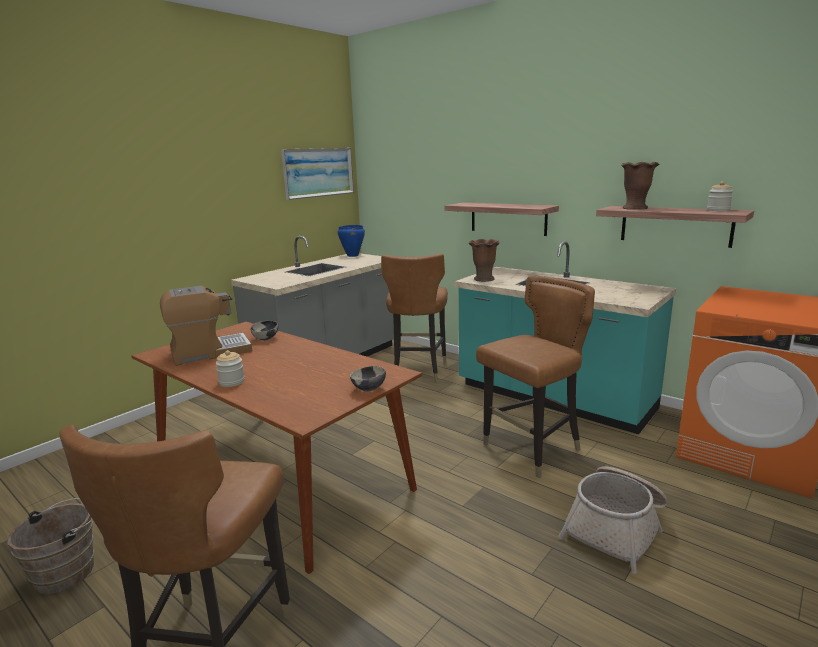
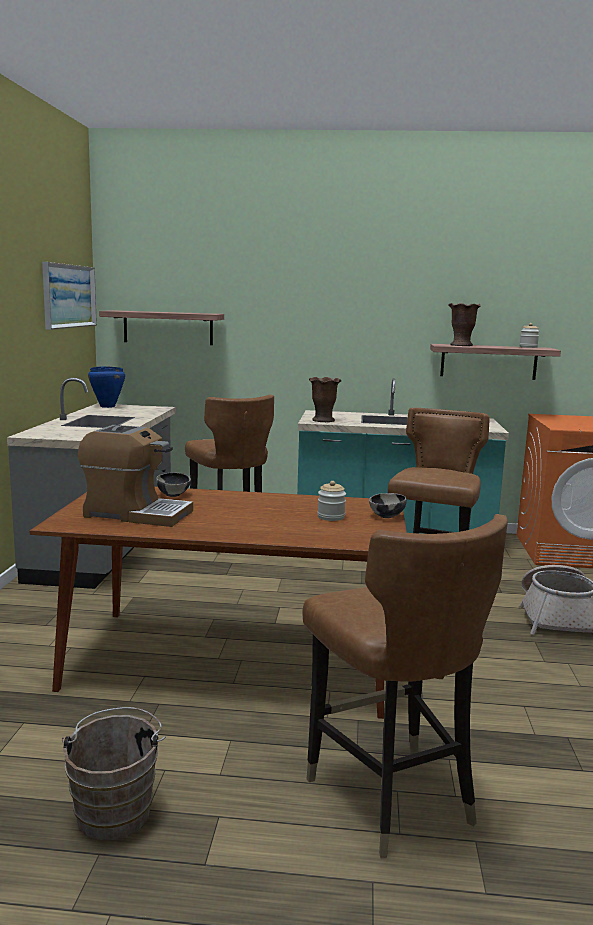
camera: 35 degrees left, 5 degrees down
coffee machine [160,286,252,366] -> coffee machine turned 75 degrees clockwise [78,425,193,527]
jar [216,350,245,387] -> jar moved to [317,481,346,521]
shelf [444,202,559,236] -> shelf moved to [99,310,224,345]

